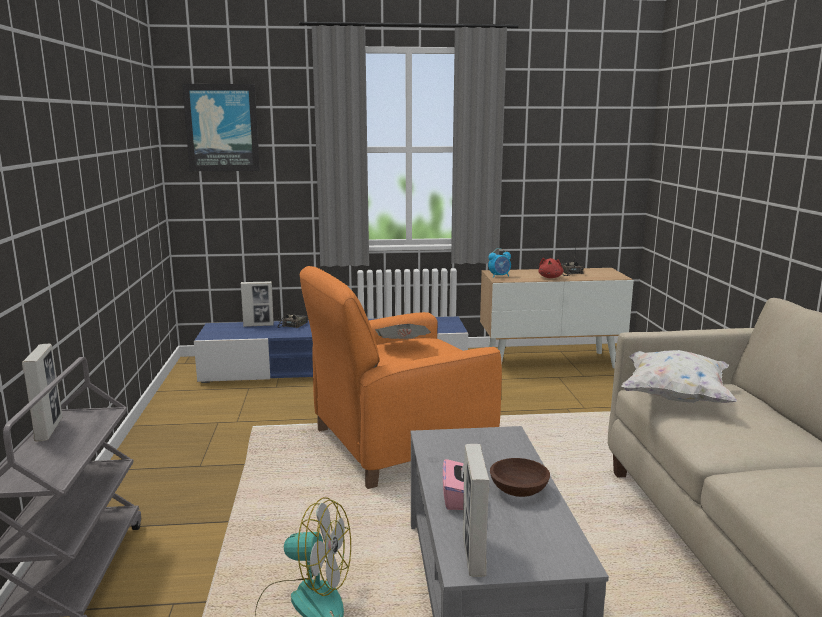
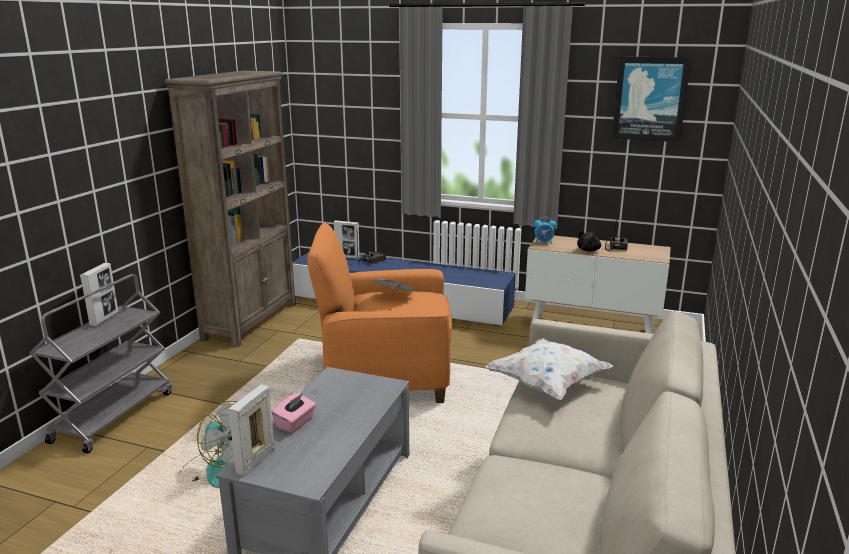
camera: 25 degrees right, 5 degrees up
picture [182,84,260,171] -> picture moved to [612,56,691,142]
brown bowl [490,458,550,497] -> none
red plush toy [539,258,564,278] -> black plush toy [577,231,601,251]
none -> brown bookcase [164,71,296,347]

